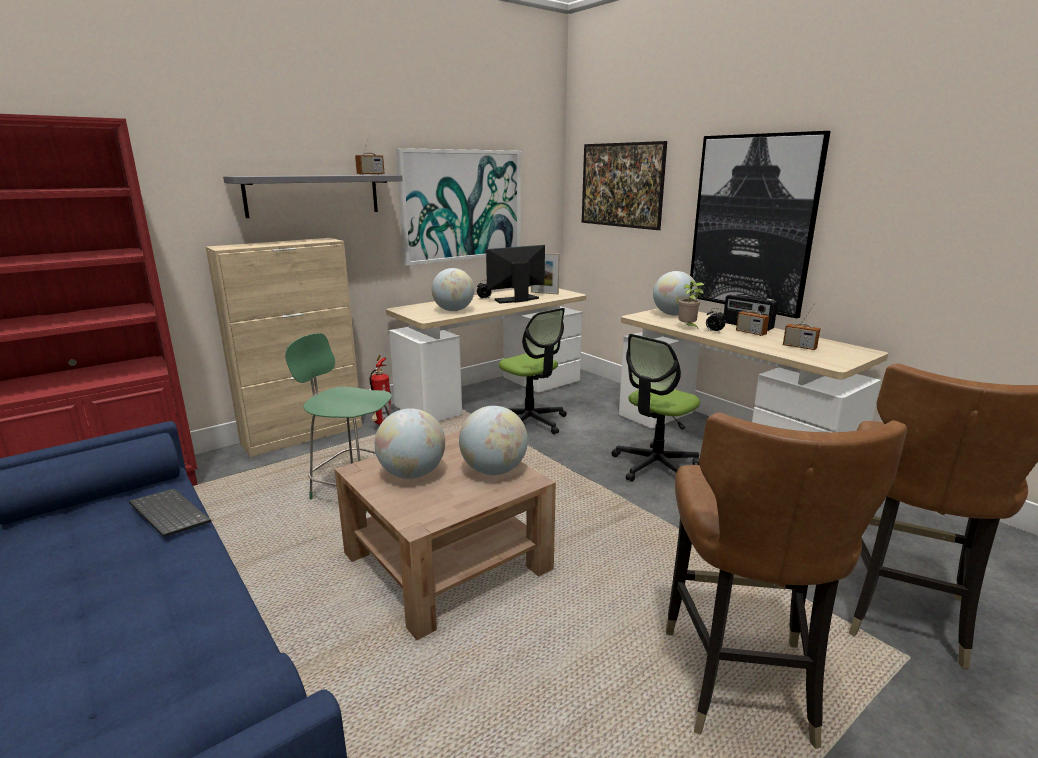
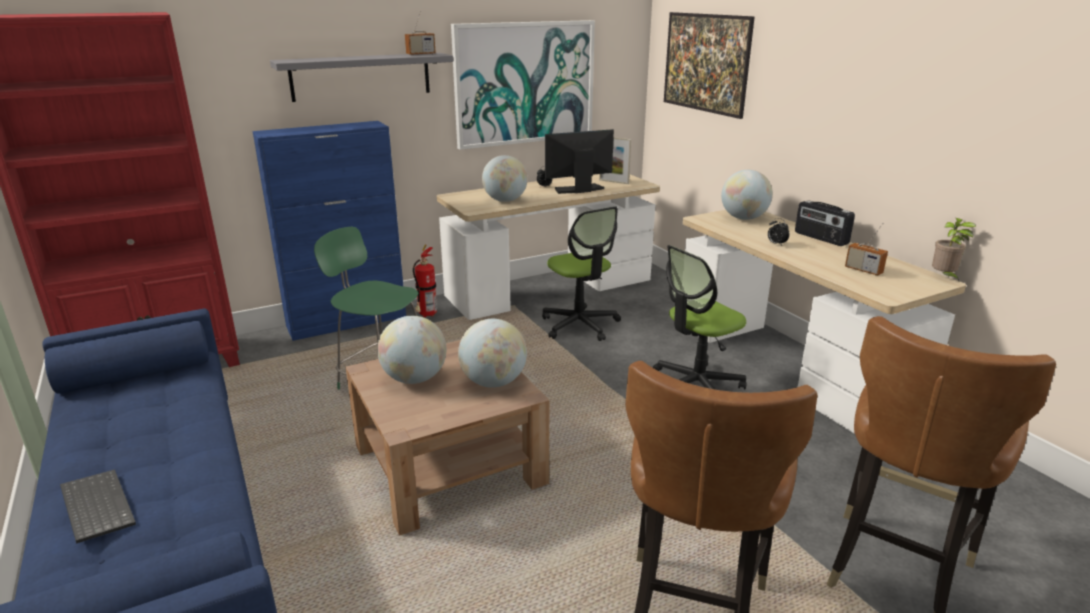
camera: 10 degrees right, 5 degrees up
keyboard [129,489,211,538] -> keyboard moved to [60,470,136,544]
beige cabinet [206,238,362,457] -> blue cabinet [252,121,406,341]
potted plant [678,281,704,328] -> potted plant moved to [932,218,976,281]
picture [690,131,831,318] -> none
radio [736,294,769,336] -> none

